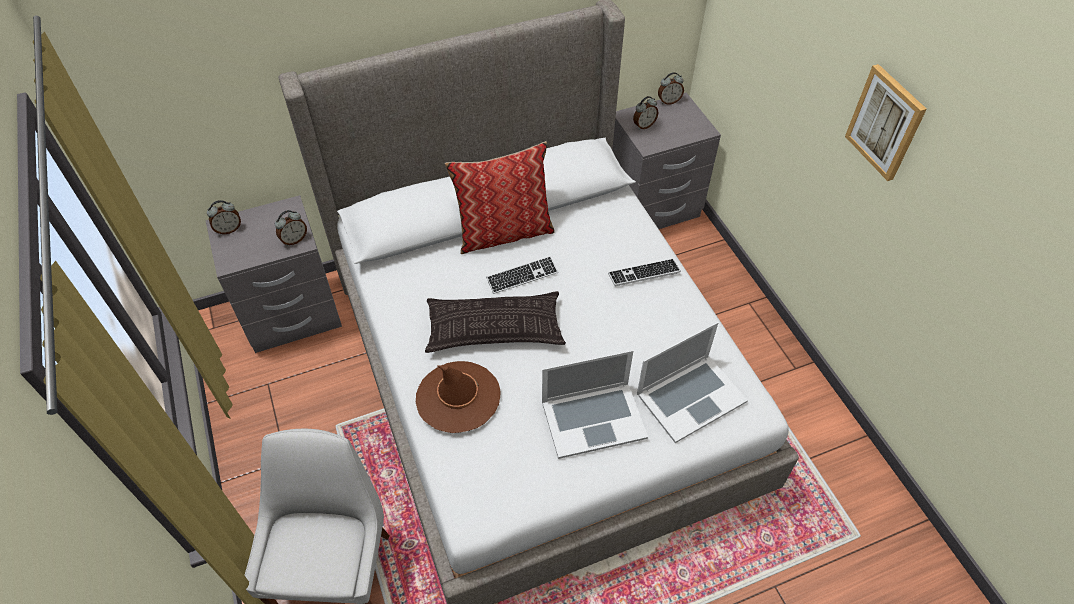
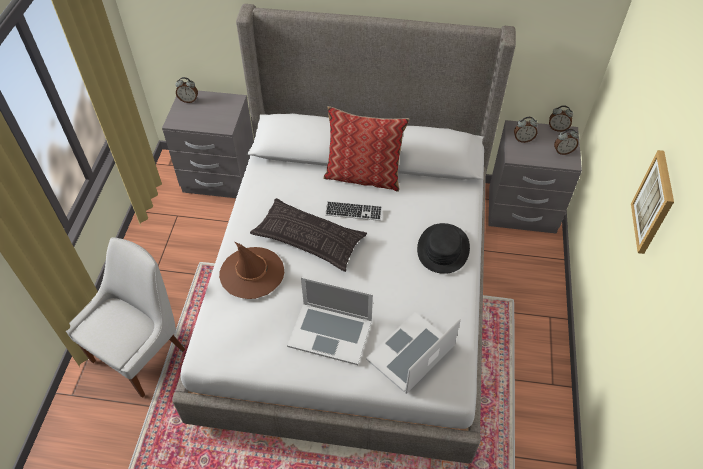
camera: 30 degrees right, 0 degrees up
alarm clock [275,210,307,246] -> alarm clock moved to [554,129,579,155]
keyboard [608,259,681,286] -> black hat [417,223,470,274]
laptop [637,322,748,443] -> laptop turned 135 degrees clockwise [366,312,461,394]

